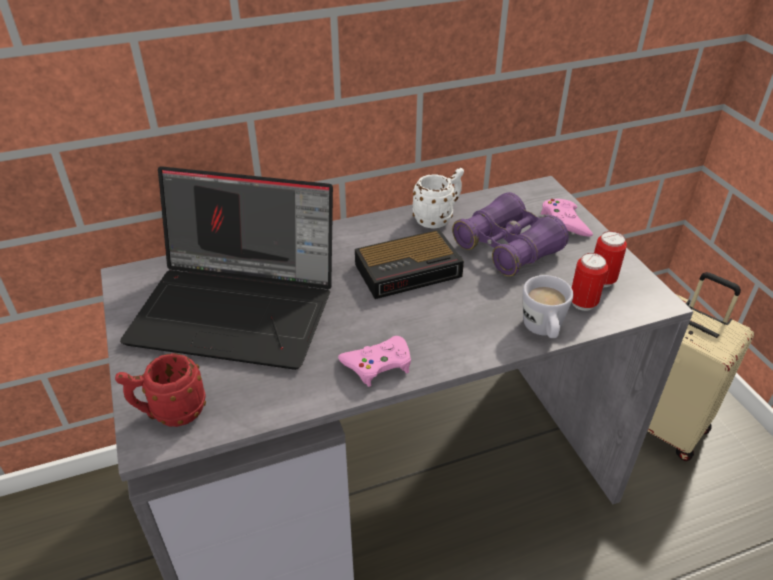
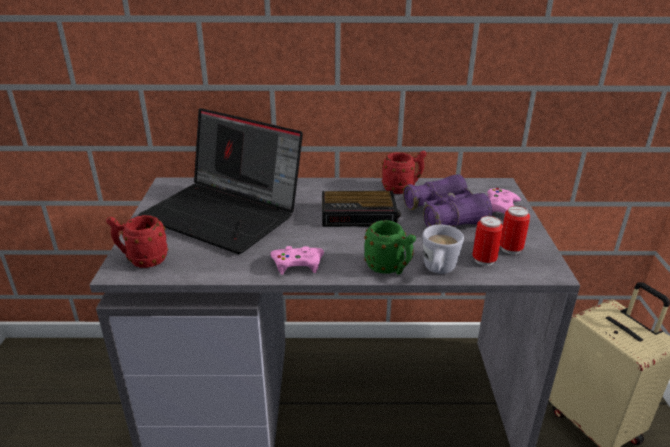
camera: 20 degrees right, 10 degrees down
white mug [413,168,464,229] -> red mug [382,151,426,194]
none -> green mug [364,220,416,275]

